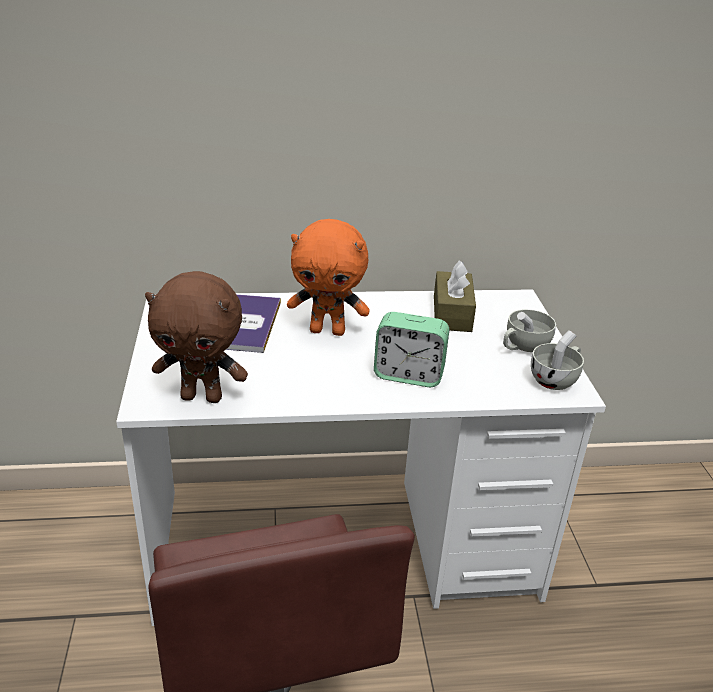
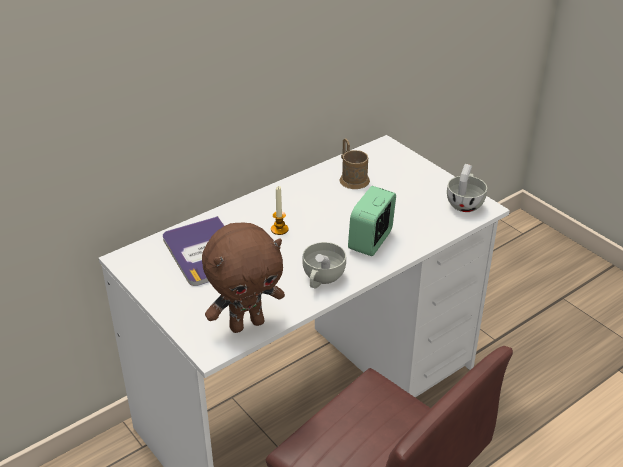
camera: 30 degrees left, 5 degrees up
orange plush toy [287,219,370,336] -> candle [271,186,288,235]
alarm clock [374,312,449,387] -> alarm clock turned 135 degrees clockwise [348,186,396,256]
brown tissue box [434,260,476,332] -> brown mug [340,138,370,189]
white cup [503,309,556,352] -> white cup moved to [302,242,346,289]

